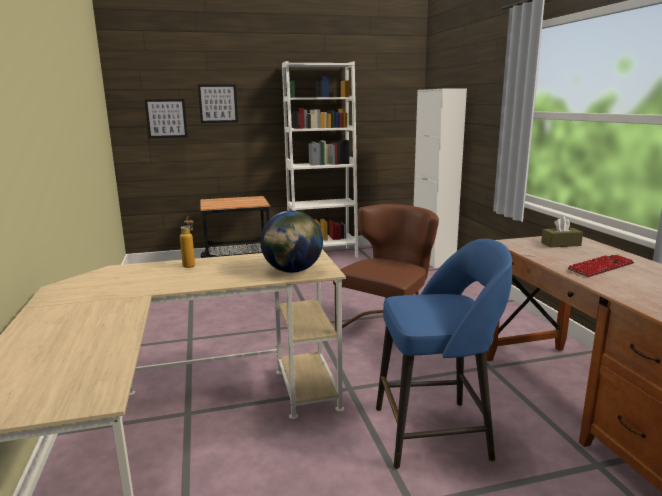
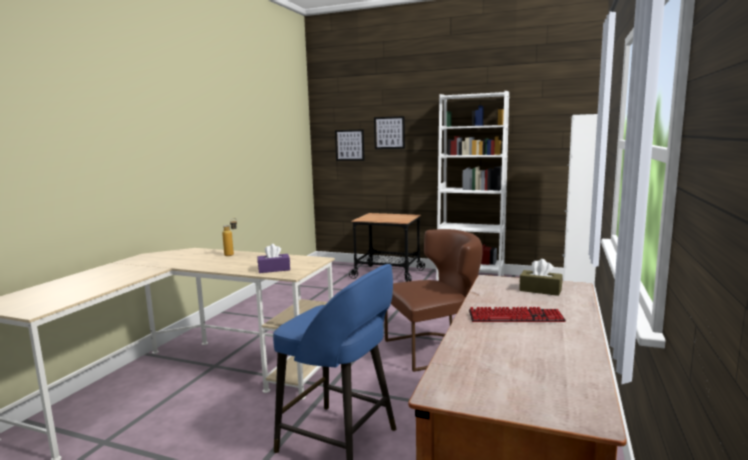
camera: 35 degrees right, 5 degrees down
globe [260,210,323,273] -> purple tissue box [258,244,290,273]

